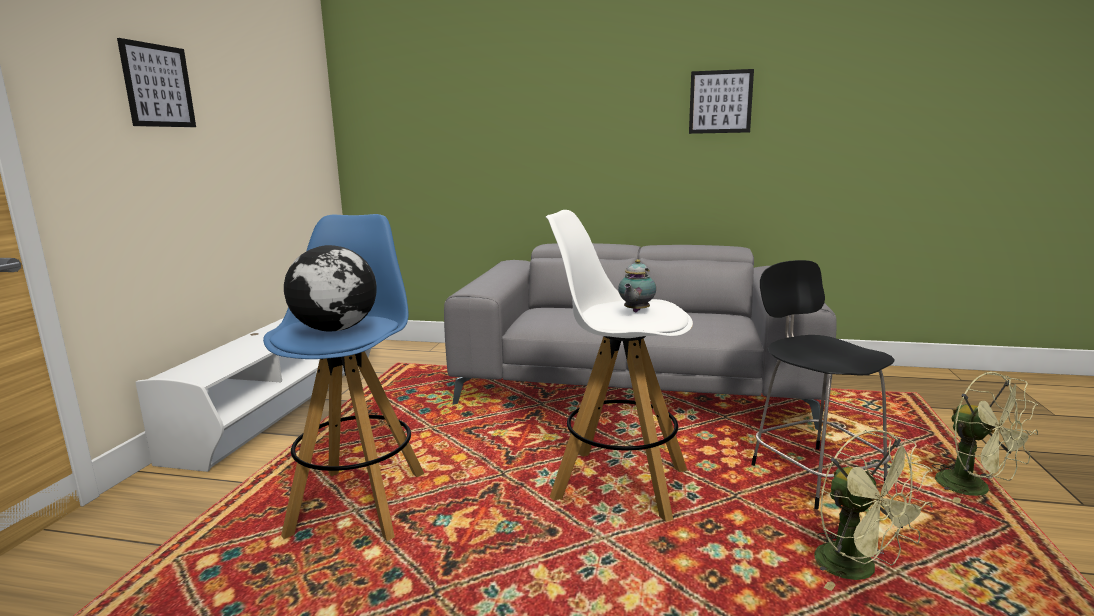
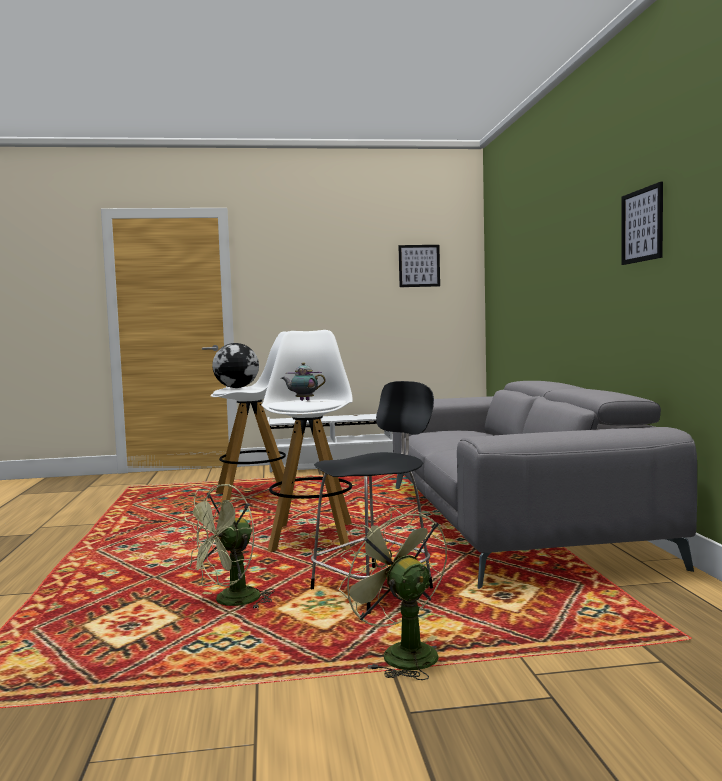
camera: 70 degrees right, 10 degrees down
picture [117,38,196,127] -> picture moved to [398,245,440,287]
blue stool [263,214,424,541] -> white stool [210,331,296,506]
green fan [932,372,1038,504] -> green fan turned 105 degrees clockwise [339,507,447,680]

